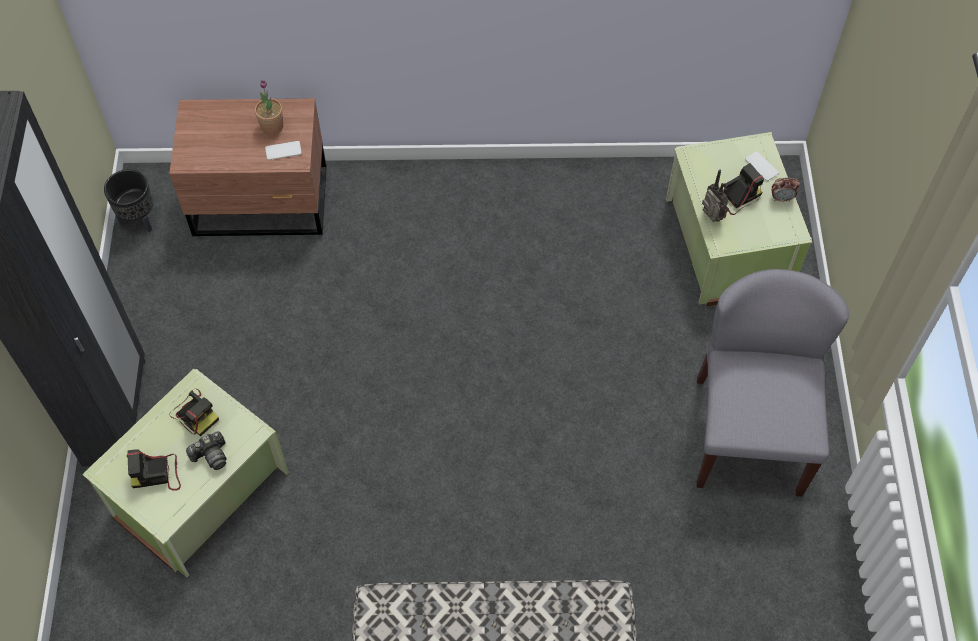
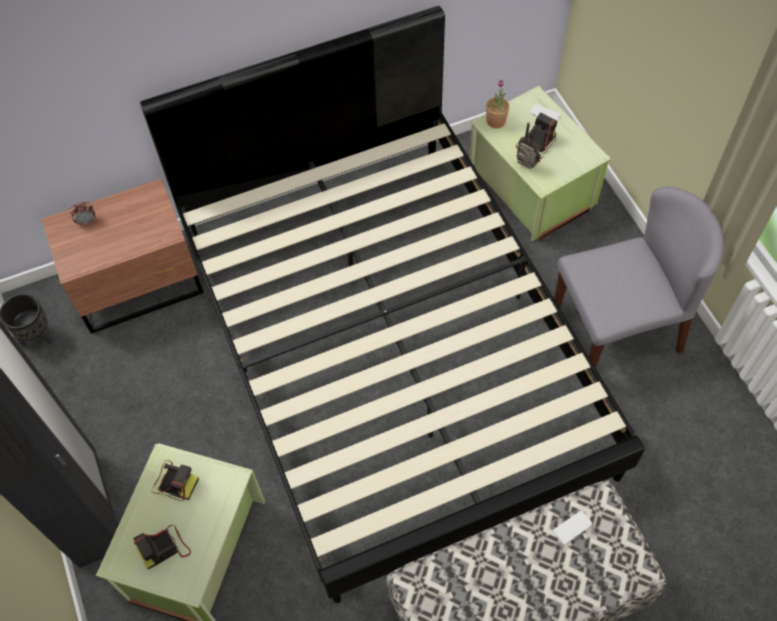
camera: 20 degrees left, 0 degrees up
camera [186,432,226,470] -> none
potted plant [255,80,283,135] -> potted plant moved to [486,80,509,128]
phone [265,141,302,160] -> phone moved to [553,510,592,545]
grey chair [697,269,849,496] -> grey chair turned 90 degrees clockwise [554,187,724,368]
alarm clock [772,178,800,202] -> alarm clock moved to [69,202,95,226]
none -> black bed [140,6,645,603]

